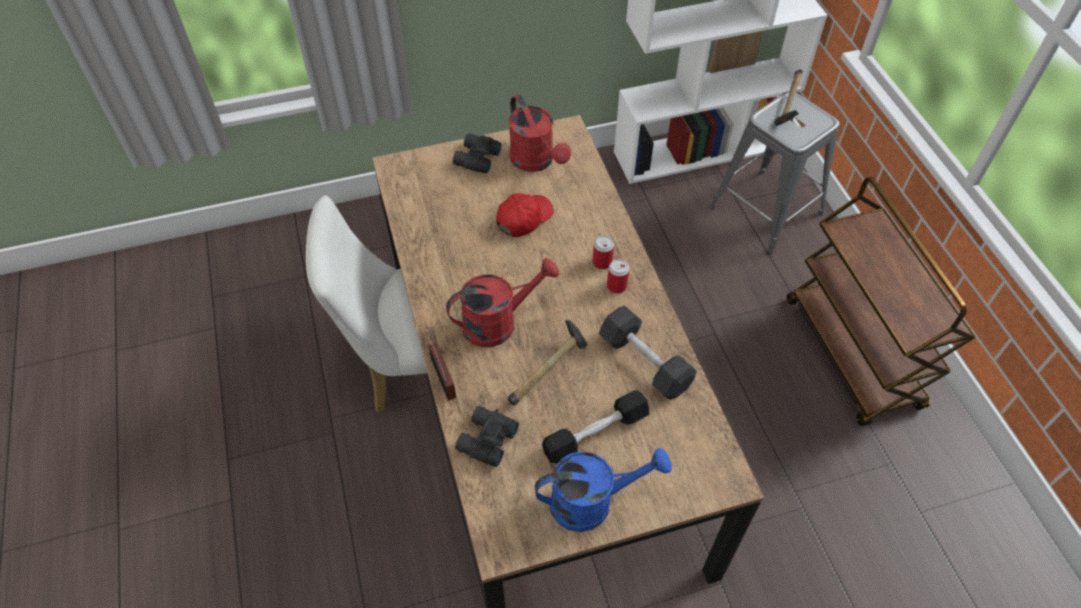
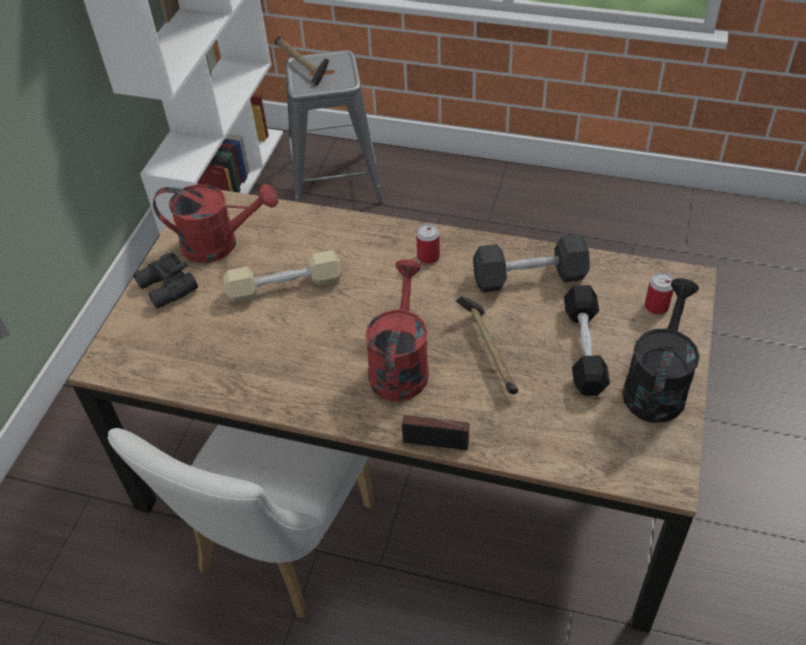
camera: 55 degrees left, 5 degrees down
black binoculars [455,406,519,467] -> none
red cap [496,193,554,237] -> beige dumbbell [223,250,341,302]
blue watering can [534,448,672,532] -> black watering can [622,278,700,423]
can [593,235,614,269] -> can moved to [645,272,674,315]
brown cart [787,177,975,426] -> none

